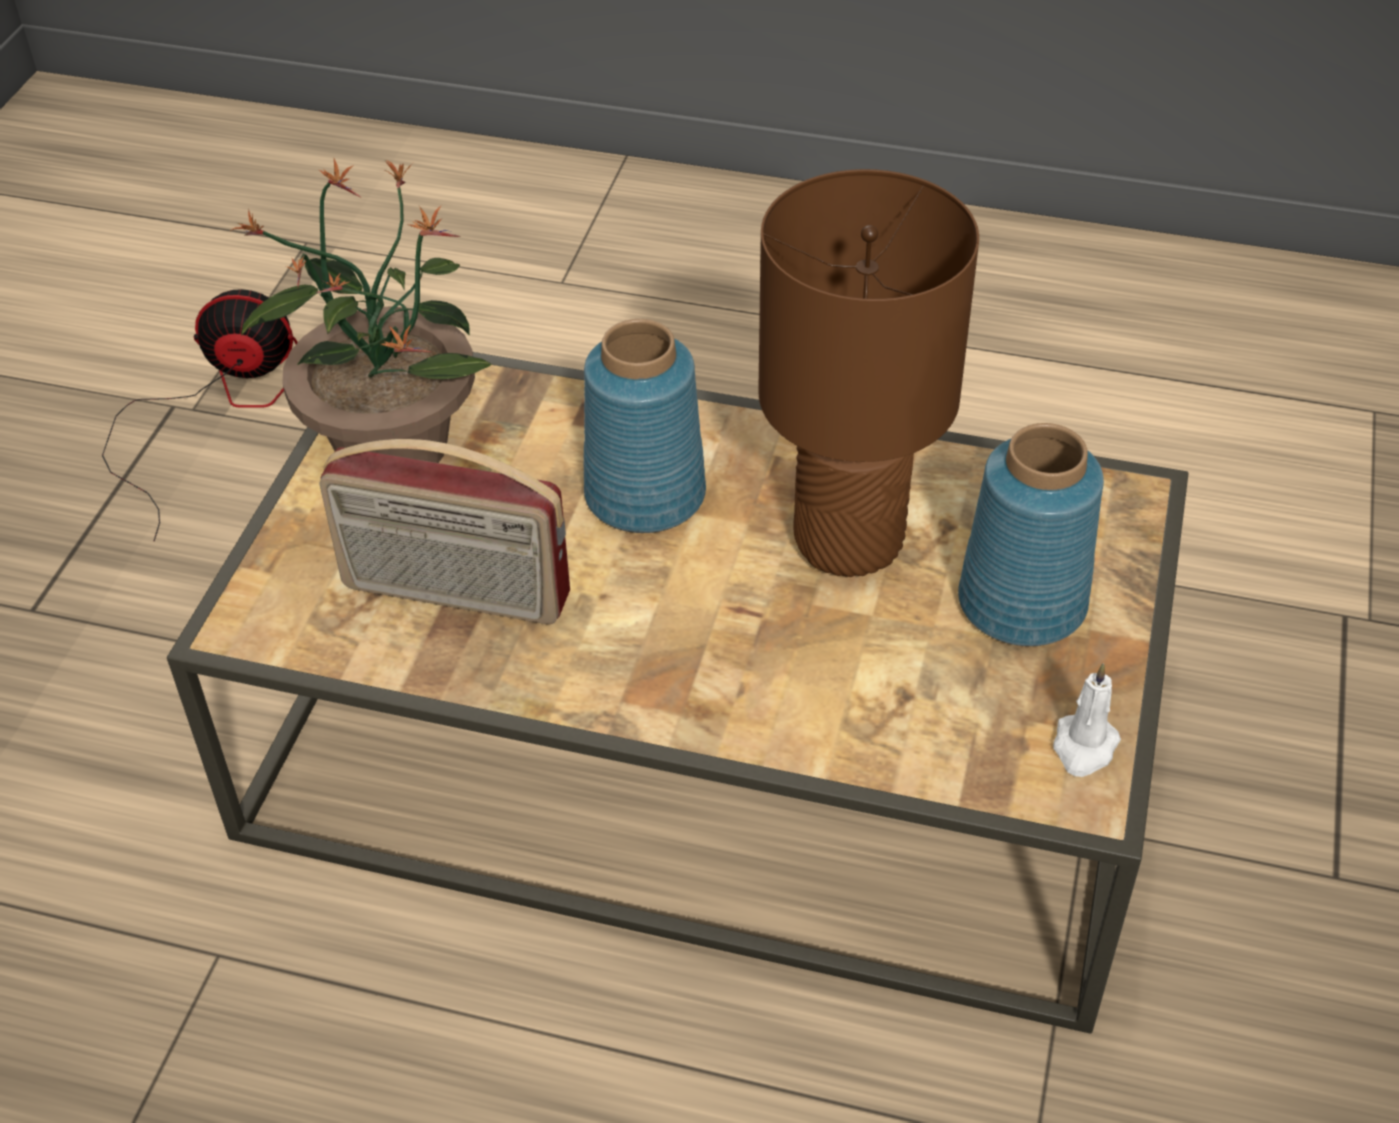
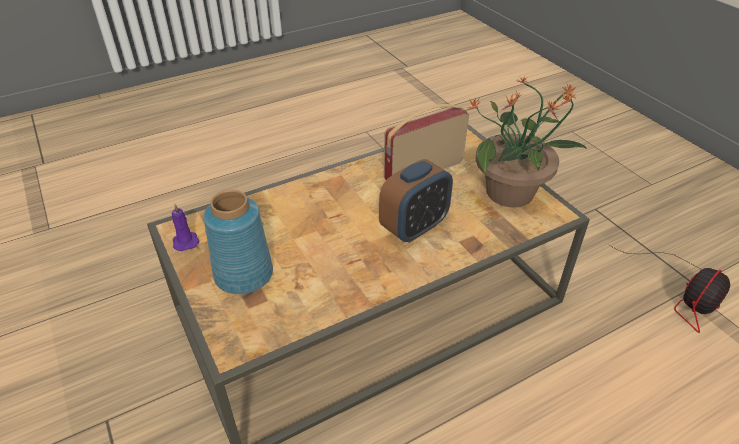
camera: 135 degrees right, 5 degrees down
blue vase [583,319,706,533] -> alarm clock [379,159,453,243]
brown table lamp [758,169,979,577] -> none
white candle [1053,663,1121,777] -> purple candle [172,204,199,251]

